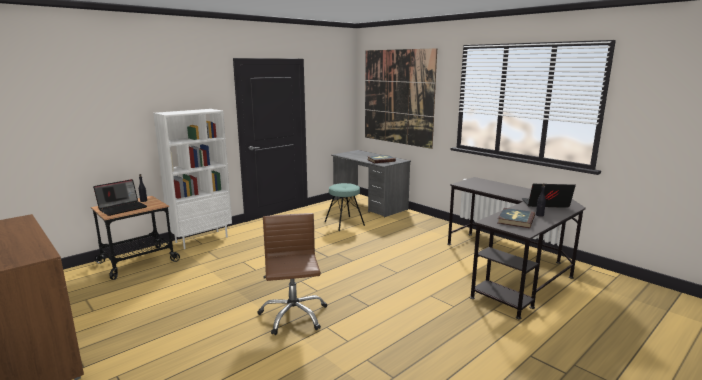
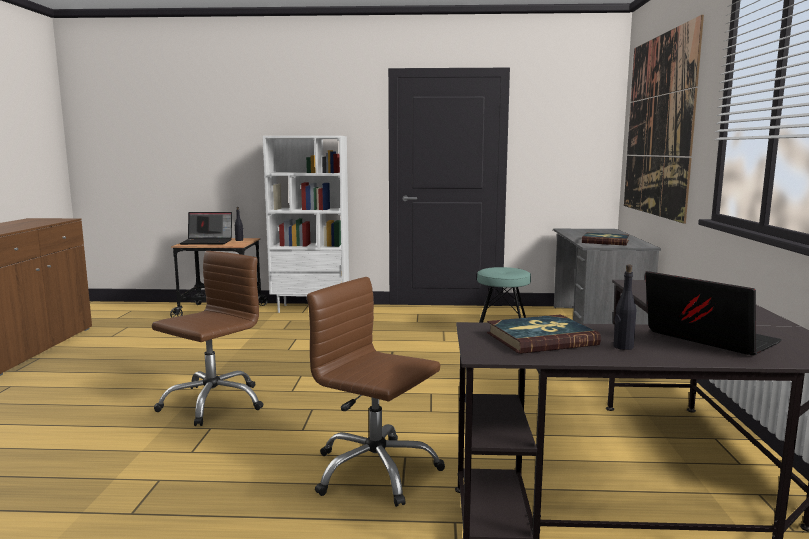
camera: 45 degrees right, 5 degrees down
none -> brown office chair [307,277,445,507]

